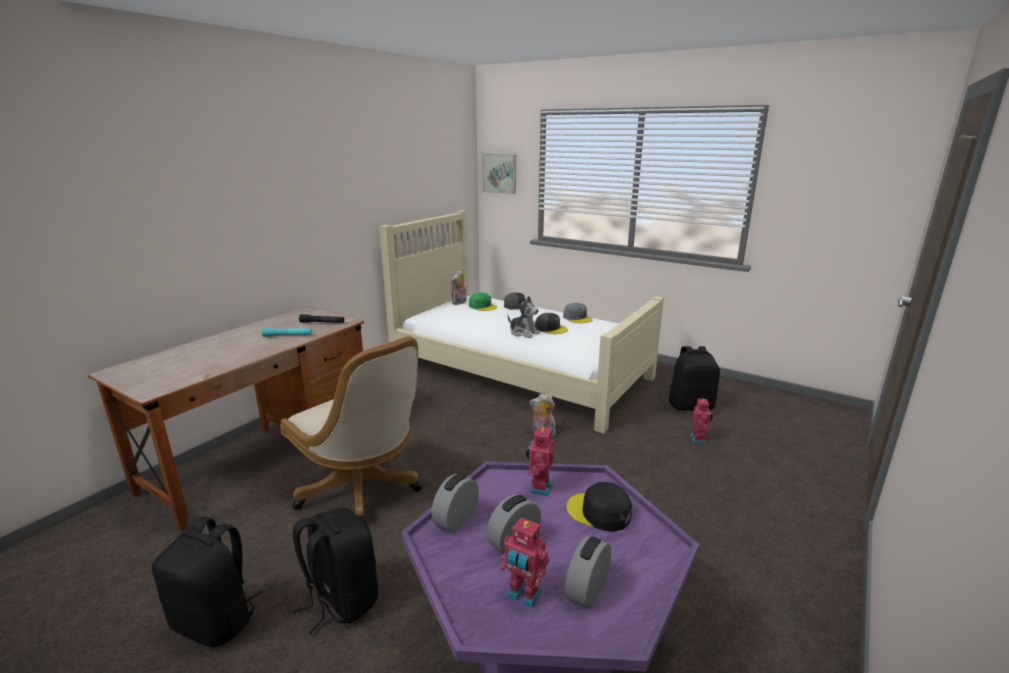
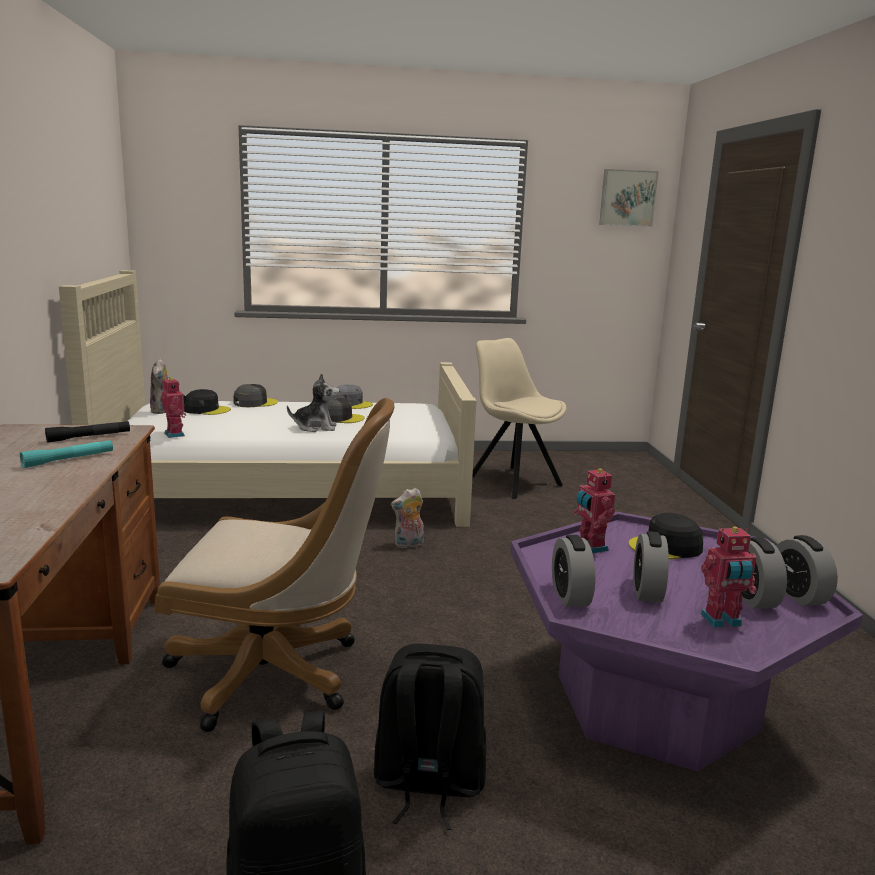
camera: 40 degrees left, 5 degrees down
green cap [469,292,497,311] -> black cap [184,389,231,415]
picture [482,154,516,194] -> picture moved to [599,169,659,227]
black backpack [669,346,720,411] -> beige chair [472,338,567,499]
toy robot [690,397,713,443] -> toy robot moved to [162,377,187,438]
none -> alarm clock [776,535,838,606]

